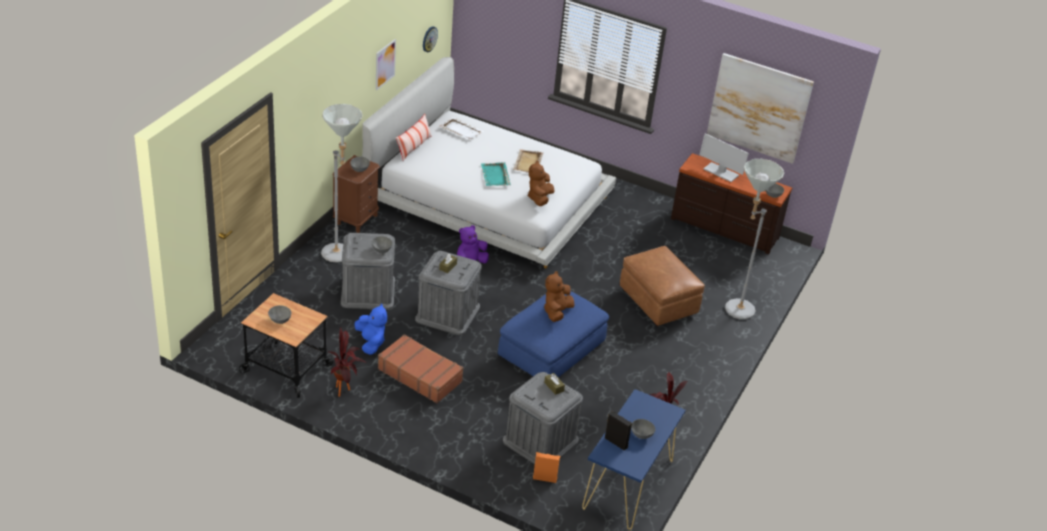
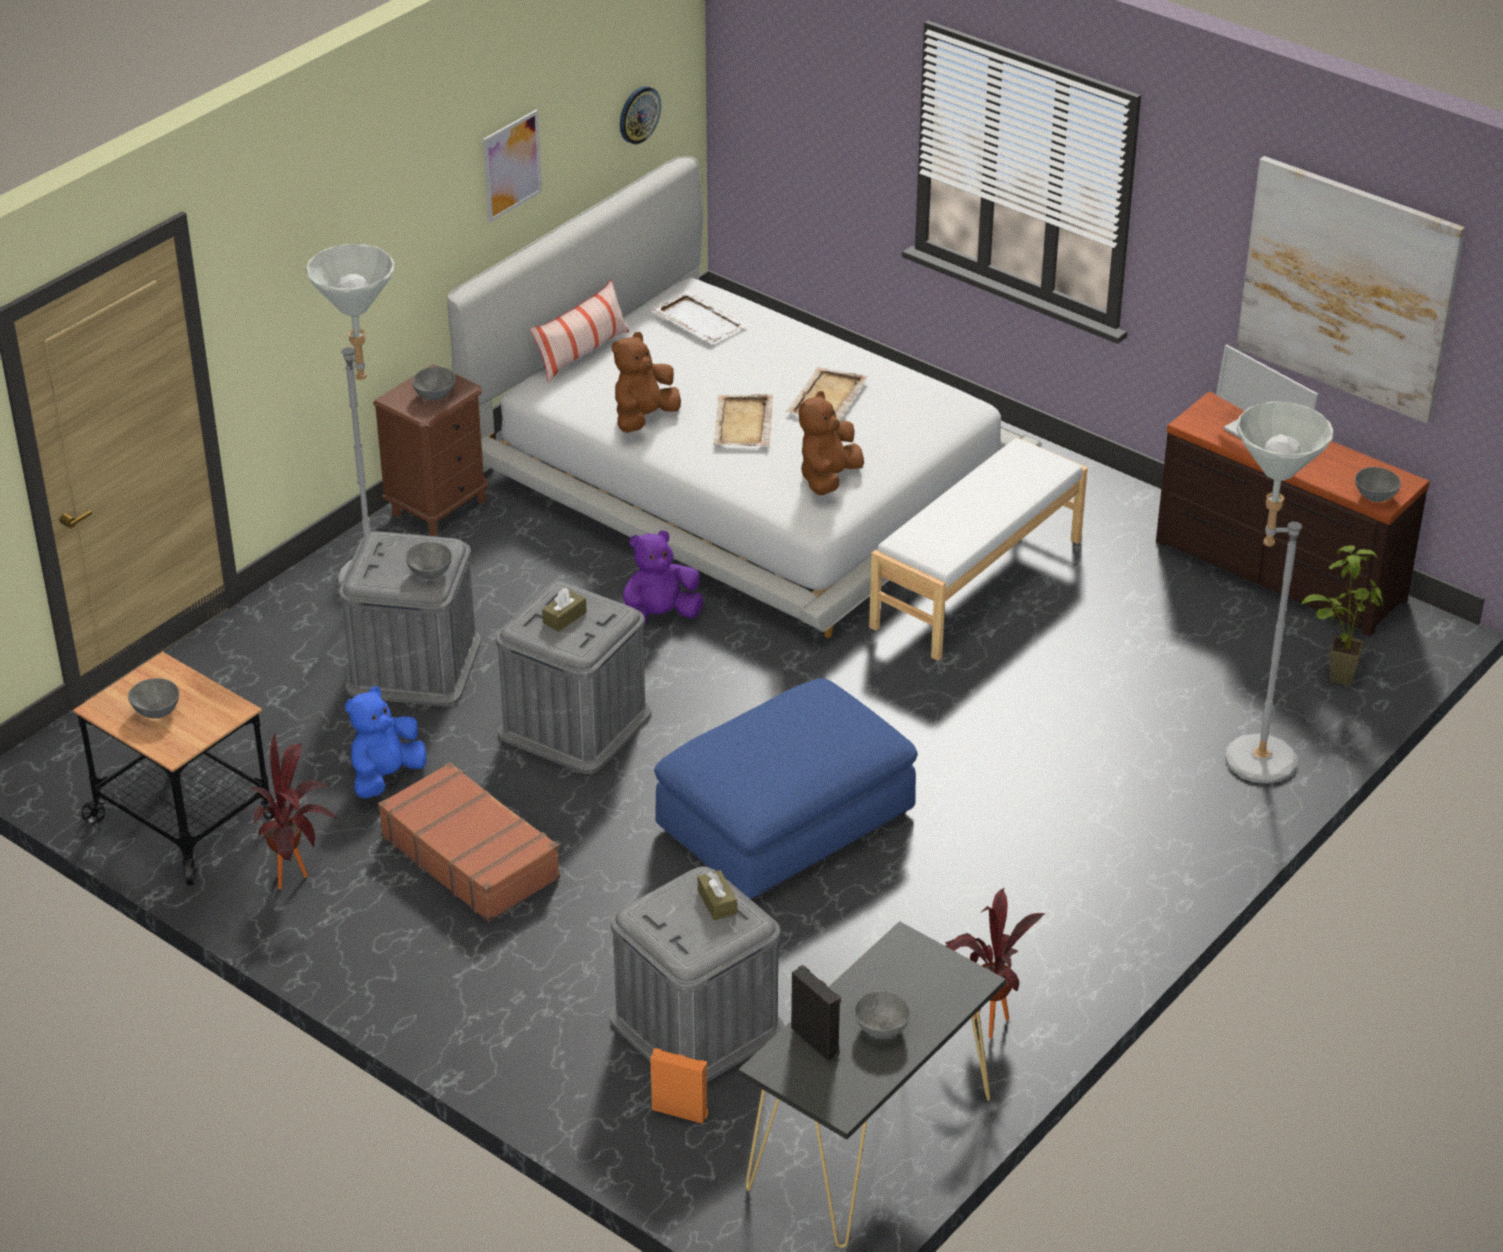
camera: 15 degrees right, 0 degrees up
blue plush toy [354,303,387,355] -> blue plush toy turned 135 degrees counterclockwise [345,686,427,799]
turquoise tray [481,162,511,186] -> beige tray [713,394,773,446]
brown plush toy [544,271,574,322] -> brown plush toy moved to [612,332,681,433]
blue console table [582,389,686,530] -> black console table [738,921,1006,1248]
brown ottoman [620,246,705,326] -> none
none -> white bench [869,438,1088,661]
none -> potted plant [1301,545,1383,686]

